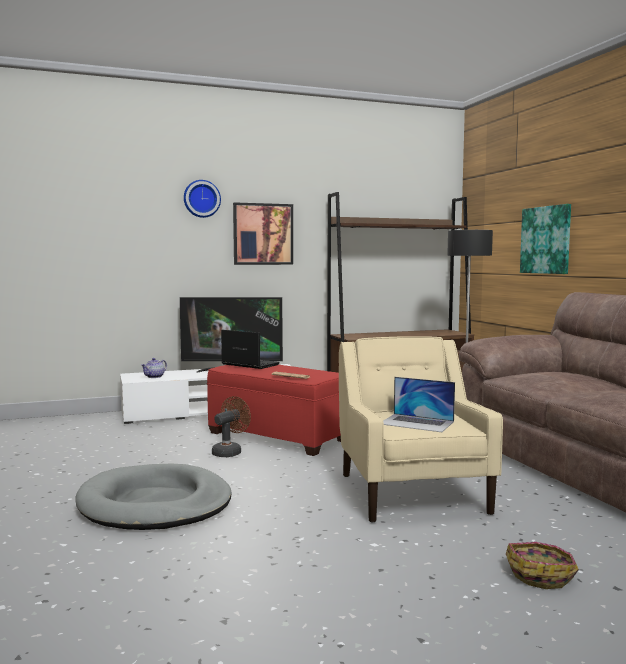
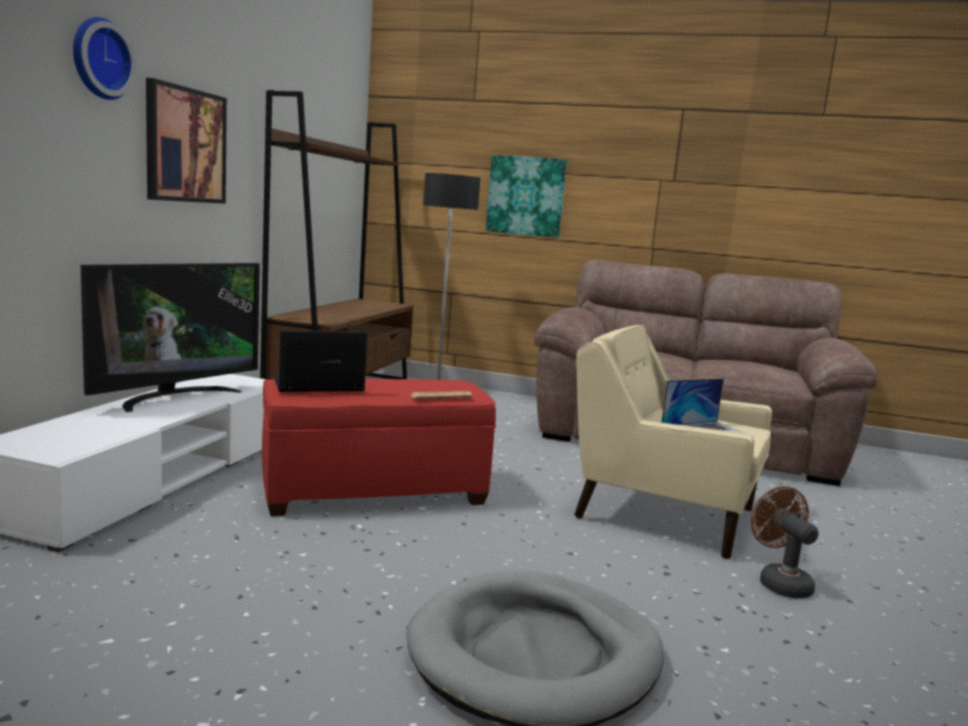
camera: 55 degrees left, 5 degrees up
teapot [141,358,167,378] -> none
brown fan [212,396,251,457] -> brown fan moved to [751,486,819,598]
basket [506,542,579,589] -> none

